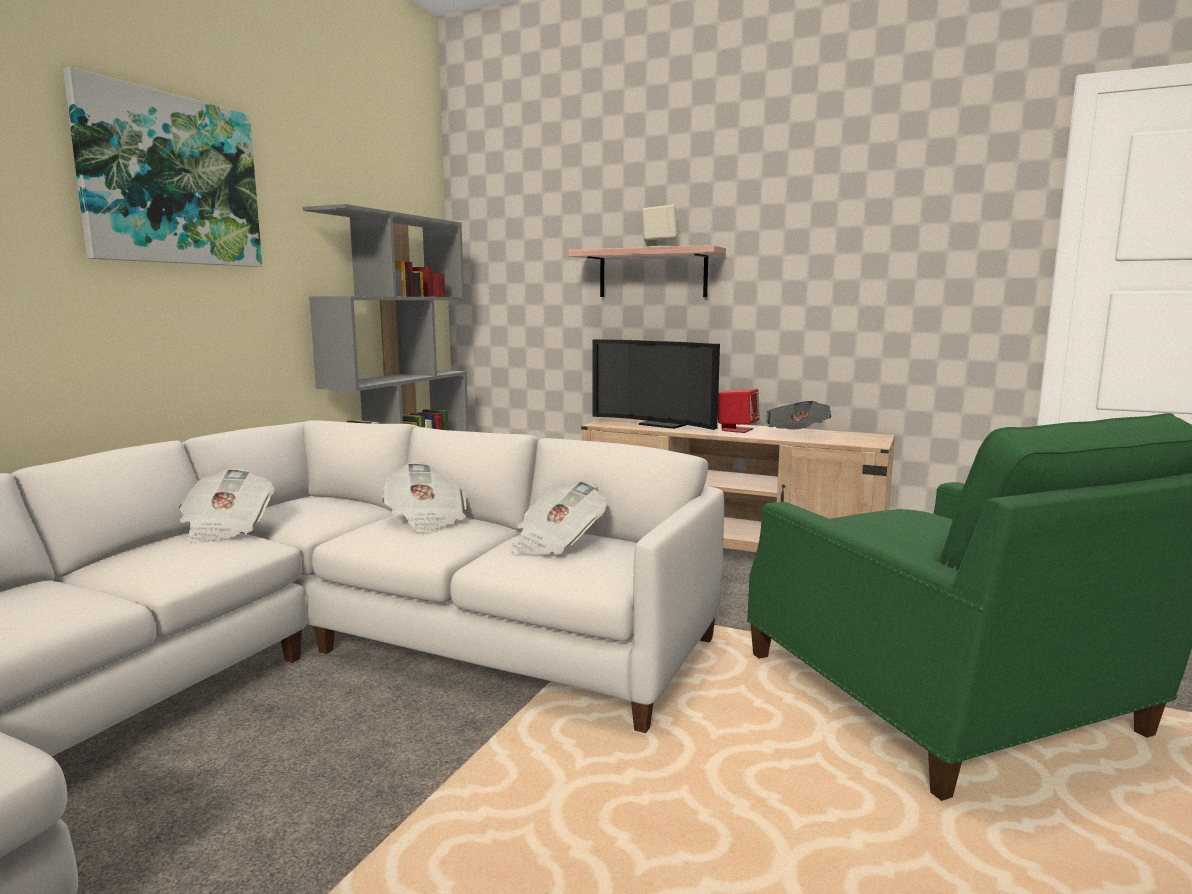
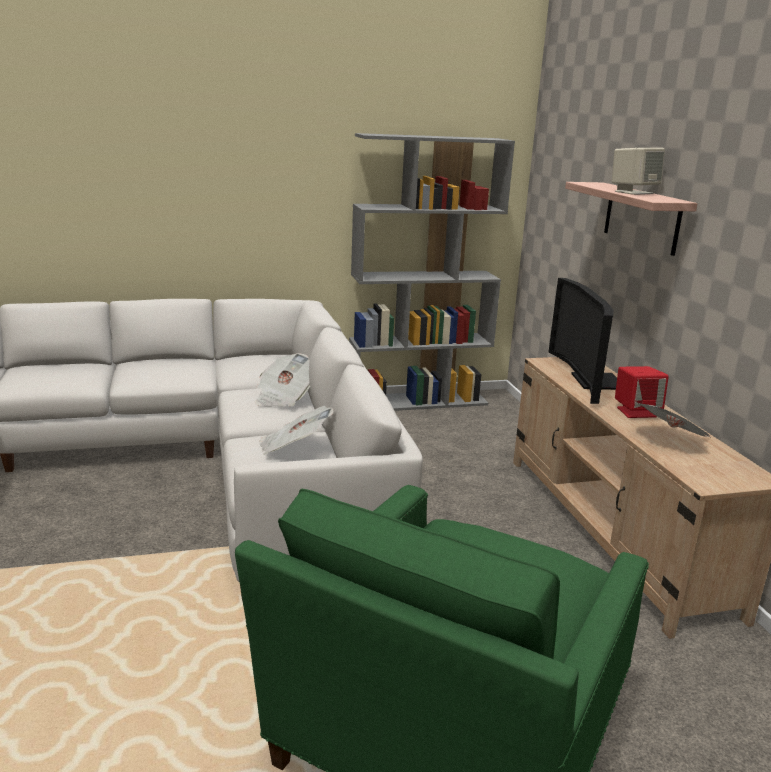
camera: 50 degrees right, 10 degrees up
picture [63,67,262,267] -> none
newspaper [179,468,275,543] -> none

